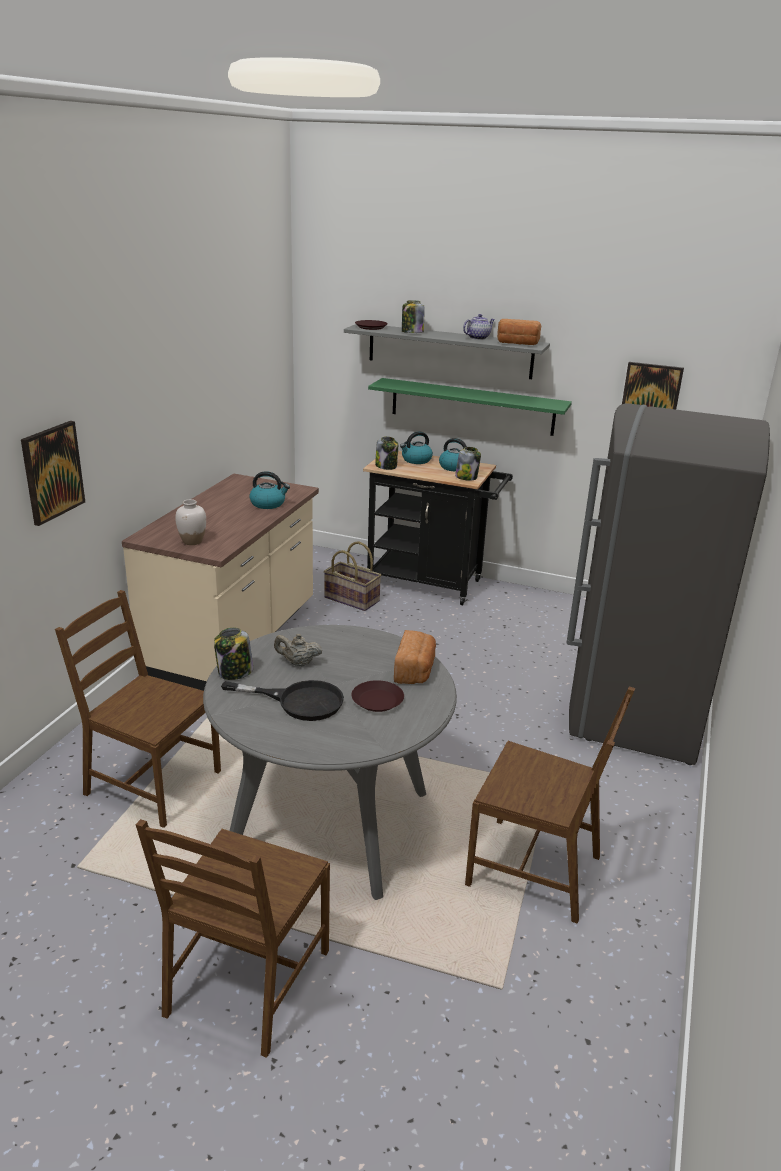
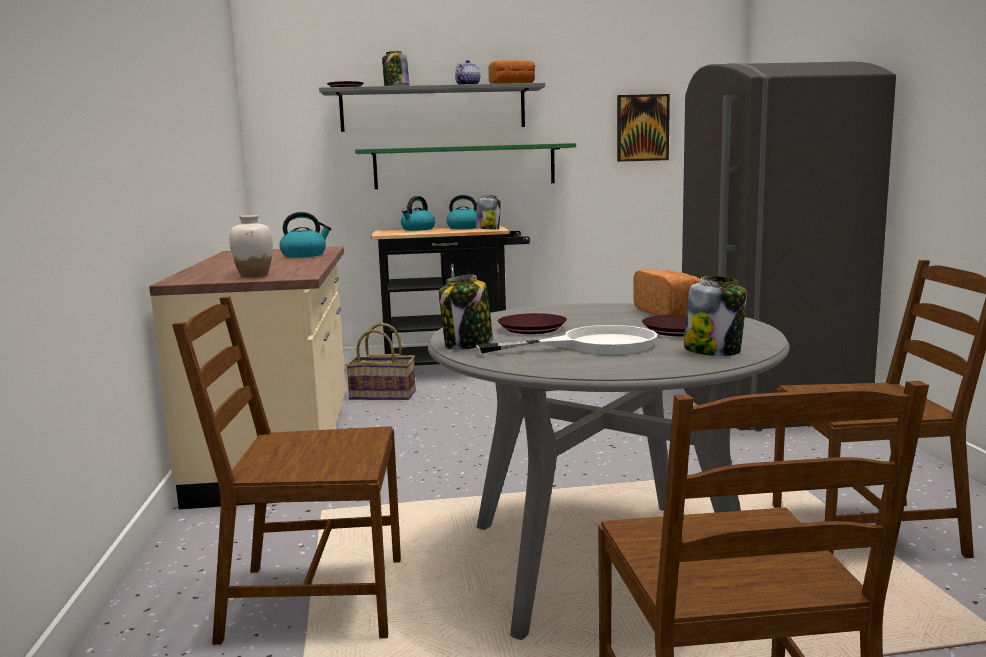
camera: 25 degrees left, 15 degrees down
picture [21,421,85,526] -> none
black frying pan [221,680,344,721] -> white frying pan [476,325,657,354]
beige teapot [274,634,322,666] -> brown plate [497,313,567,334]
jar [375,436,398,470] -> jar moved to [683,276,747,356]

